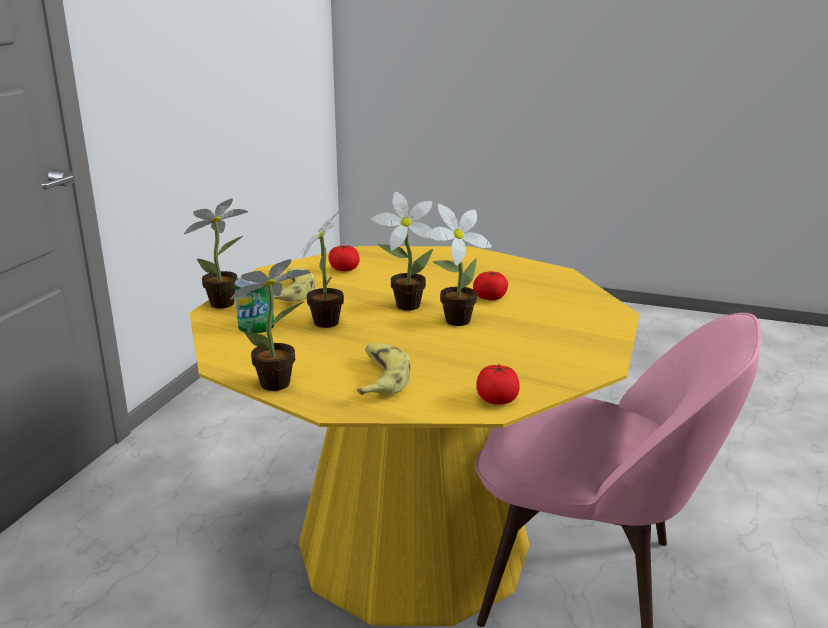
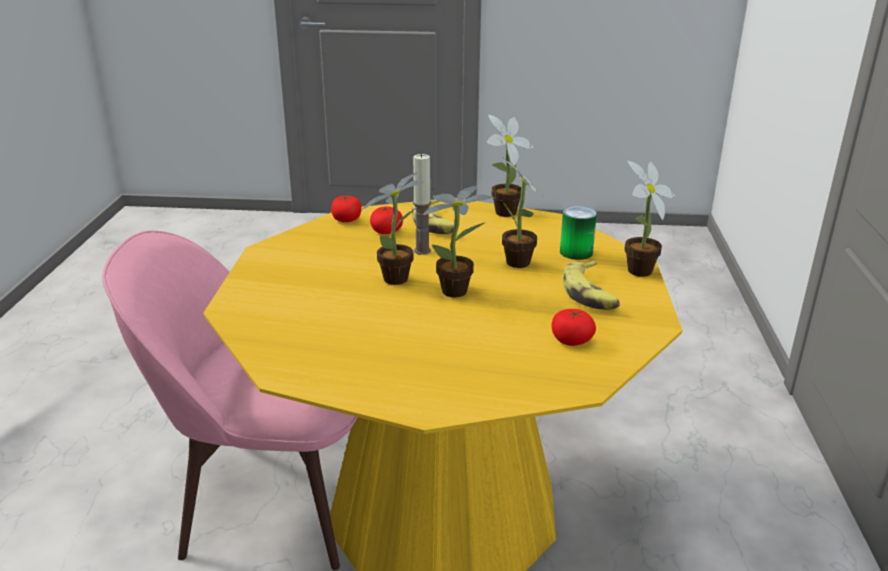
camera: 165 degrees right, 5 degrees up
tomato [473,271,508,300] -> tomato moved to [370,206,403,234]
none -> candle [413,153,431,255]

